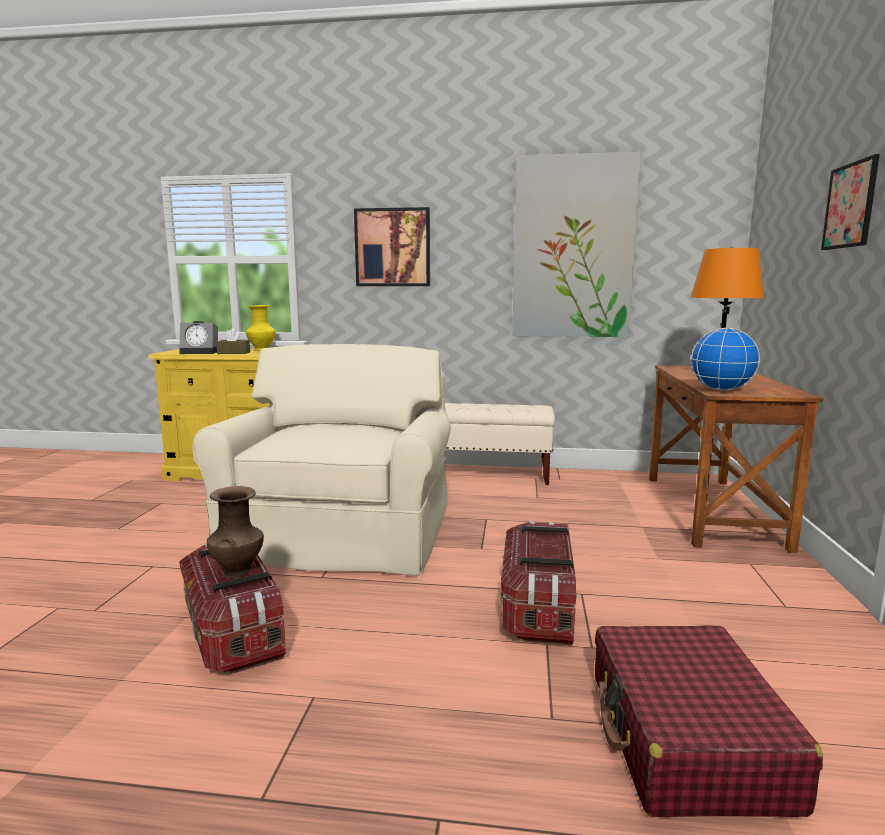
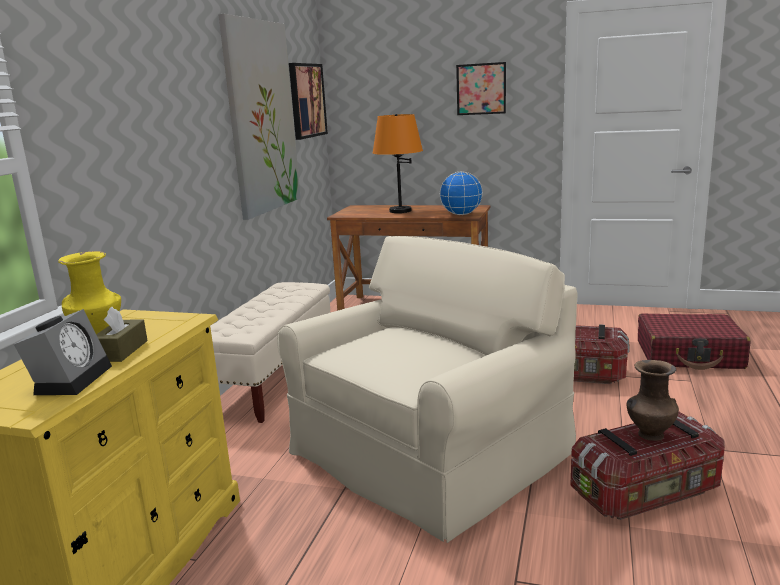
camera: 80 degrees left, 5 degrees up
beige armchair [192,344,451,575] -> beige armchair turned 120 degrees clockwise [277,236,578,543]
picture [354,207,430,286] -> picture moved to [289,63,328,140]

